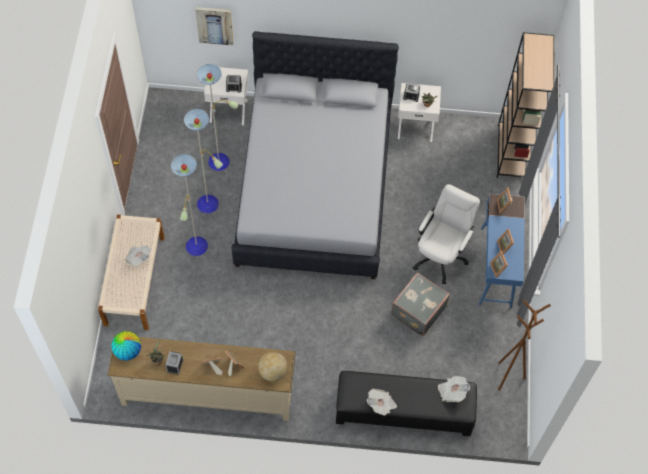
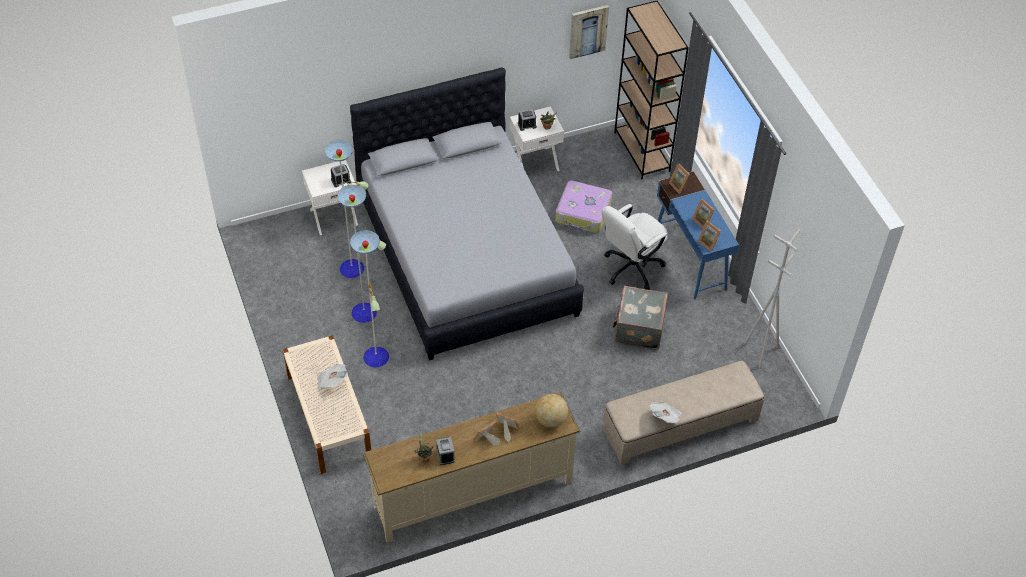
camera: 25 degrees left, 10 degrees down
globe [112,331,141,360] -> none
picture [195,7,234,45] -> picture moved to [569,5,609,59]
black bench [336,371,477,436] -> beige bench [603,361,764,465]
white office chair [413,184,480,284] -> white office chair turned 135 degrees counterclockwise [601,204,668,290]
newspaper [438,376,470,402] -> none
brown clothes rack [498,300,551,391] -> grey clothes rack [744,229,801,368]
none -> suitcase [555,180,612,233]

